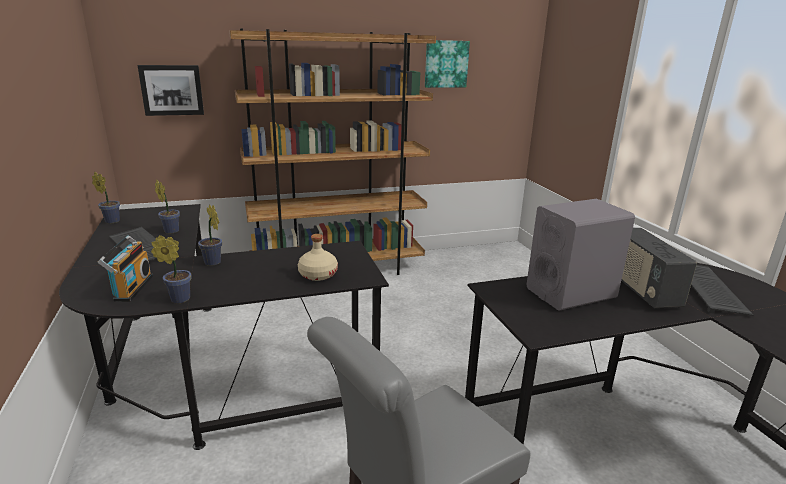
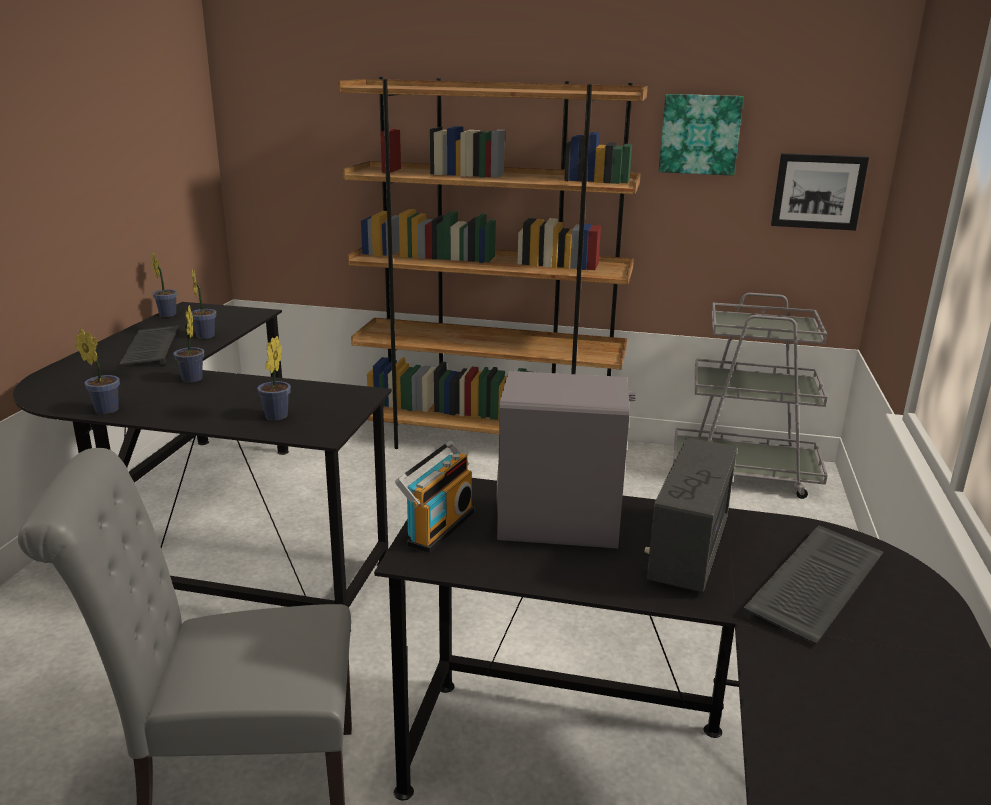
camera: 30 degrees right, 0 degrees up
radio [98,236,153,302] -> radio moved to [395,441,474,553]
picture [137,65,204,116] -> picture moved to [771,153,869,231]
beige bottle [298,234,338,281] -> potted plant [257,336,291,421]
none -> grey cart [673,293,828,499]

